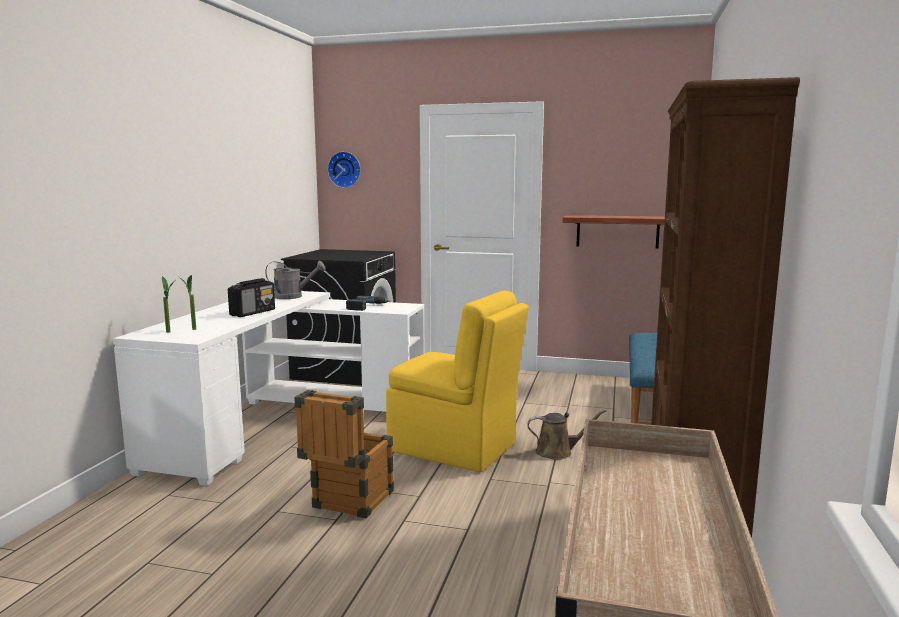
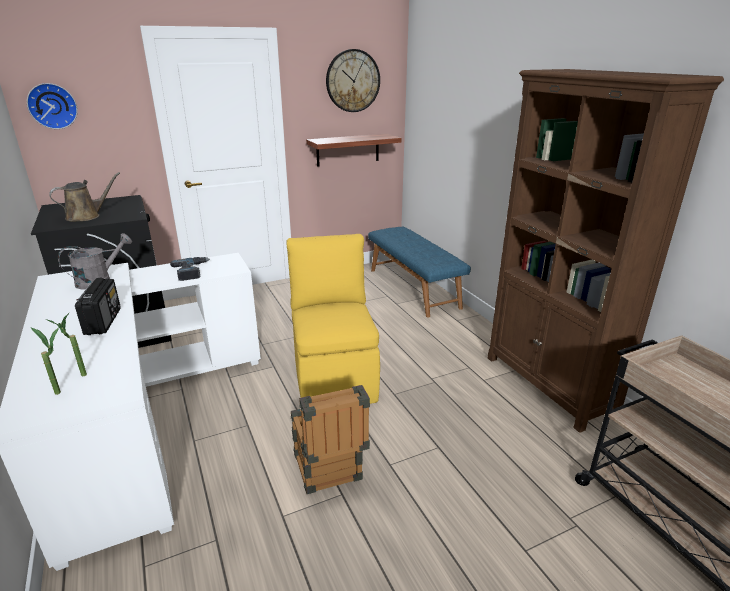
camera: 40 degrees left, 15 degrees up
yellow chair [386,291,529,472] -> yellow chair turned 90 degrees counterclockwise [286,234,380,404]
brown watering can [527,409,606,460] -> brown watering can moved to [49,172,120,221]
none -> wall clock [326,49,380,112]

